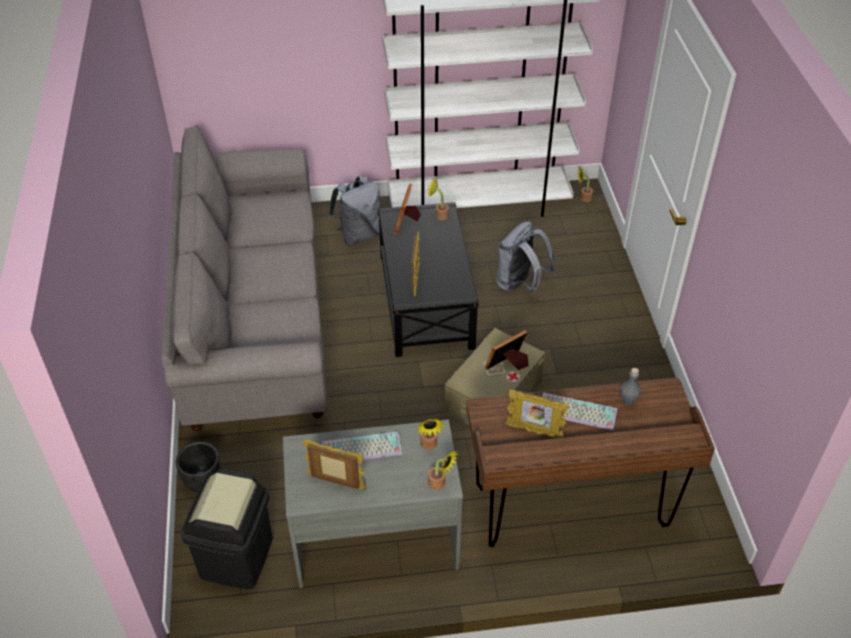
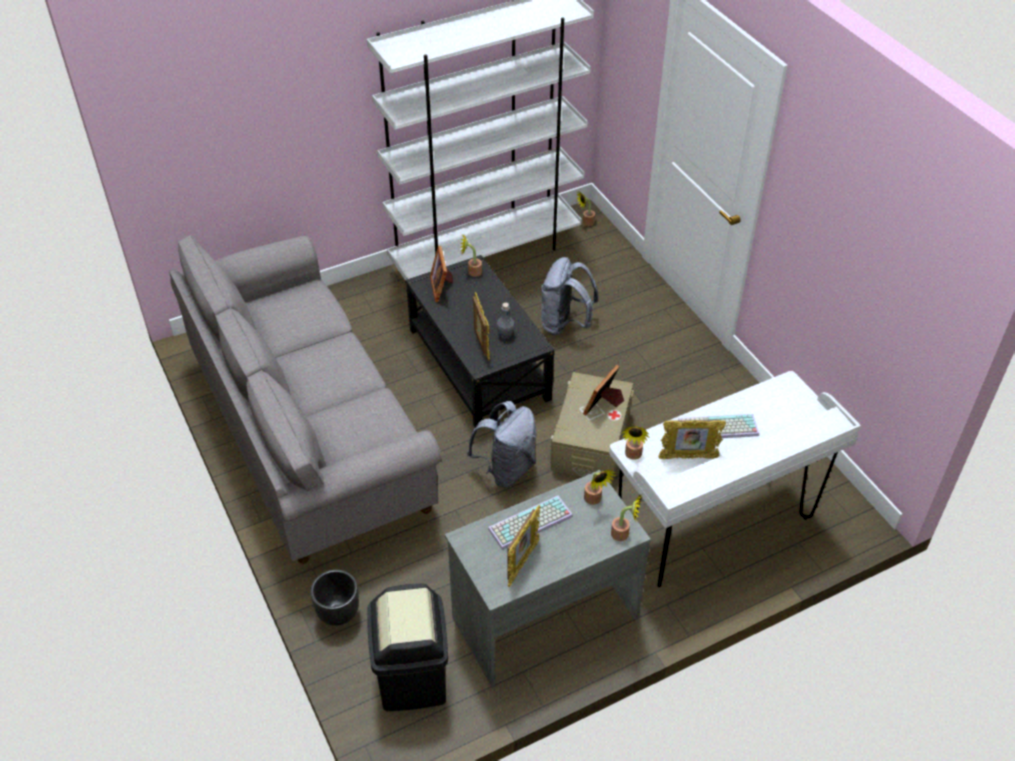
camera: 20 degrees left, 0 degrees up
picture frame [303,439,365,490] -> picture frame turned 120 degrees clockwise [507,505,541,587]
grey backpack [329,176,380,246] -> grey backpack moved to [467,401,536,488]
brown desk [466,378,715,547] -> white desk [609,371,861,587]
grey bottle [620,368,641,406] -> grey bottle moved to [496,303,515,339]
none -> potted plant [621,426,649,460]

